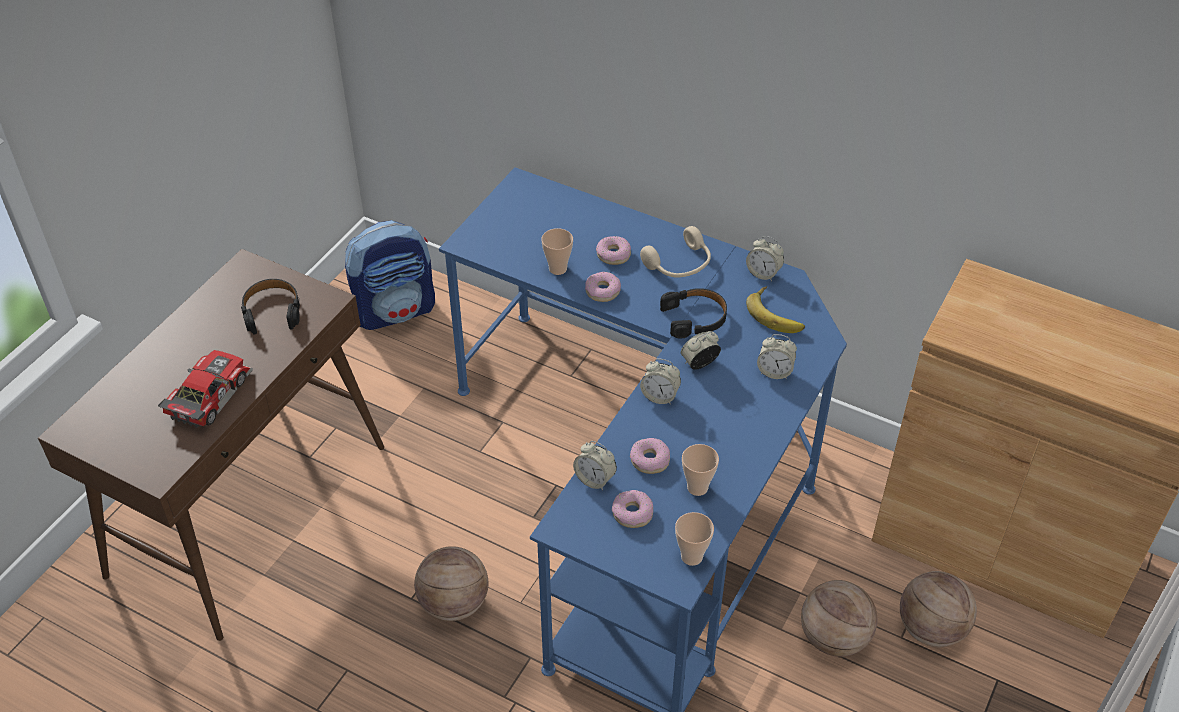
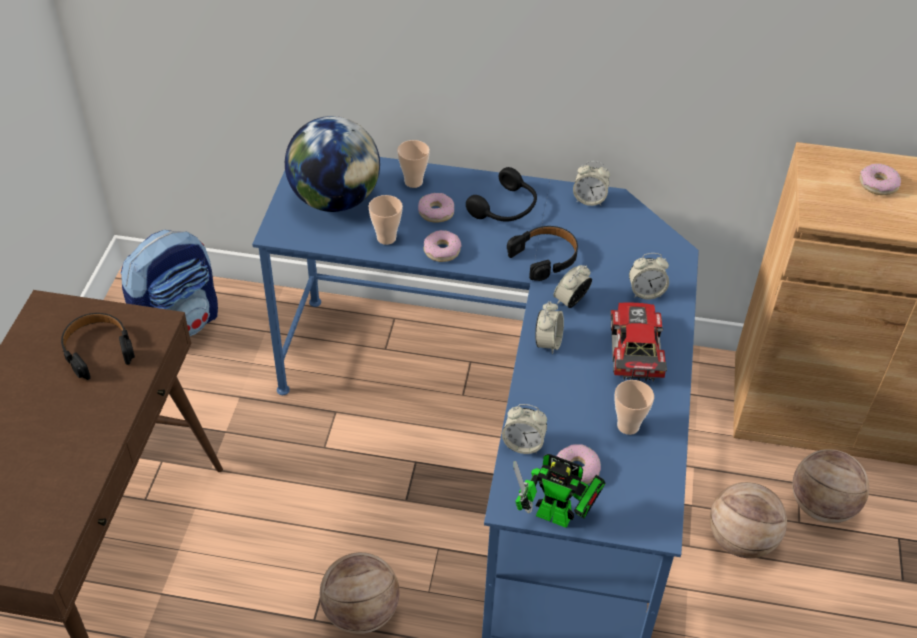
camera: 20 degrees left, 0 degrees up
toy car [158,350,253,428] -> toy car moved to [610,302,667,382]
donut [630,438,670,474] -> donut moved to [860,164,901,195]
beige headphones [640,226,711,277] -> black headphones [466,167,537,222]
alarm clock [640,359,681,405] -> alarm clock turned 75 degrees counterclockwise [535,301,564,354]
cup [675,512,714,566] -> cup moved to [397,140,430,188]
banana [746,286,805,333] -> none
none -> globe [285,116,380,212]
none -> toy robot [513,454,606,528]

